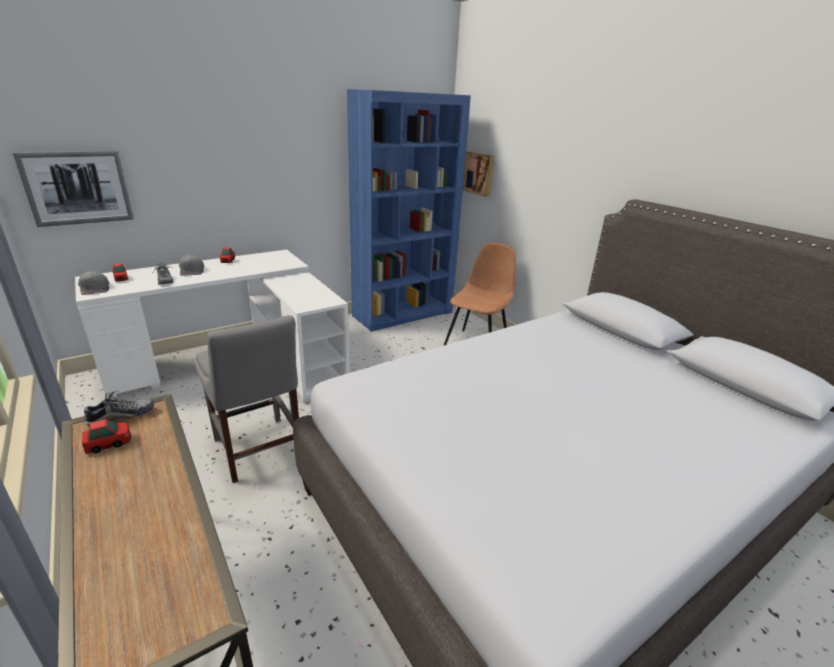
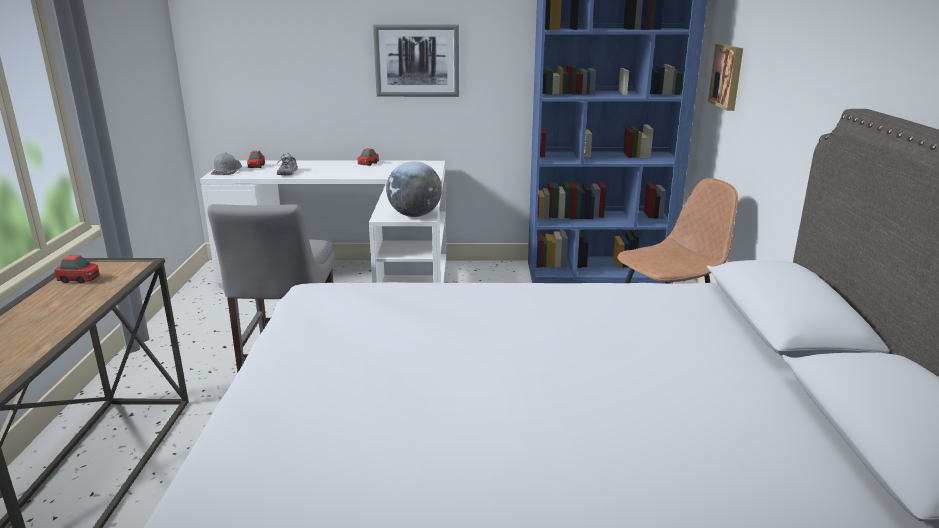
camera: 35 degrees right, 5 degrees down
picture [13,151,134,227] -> picture moved to [373,25,459,97]
shoe [84,390,154,426] -> none
grey cap [179,254,204,276] -> none
none -> globe [386,161,442,217]

